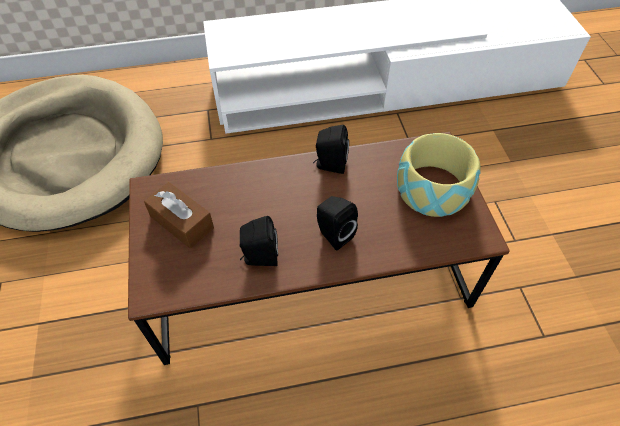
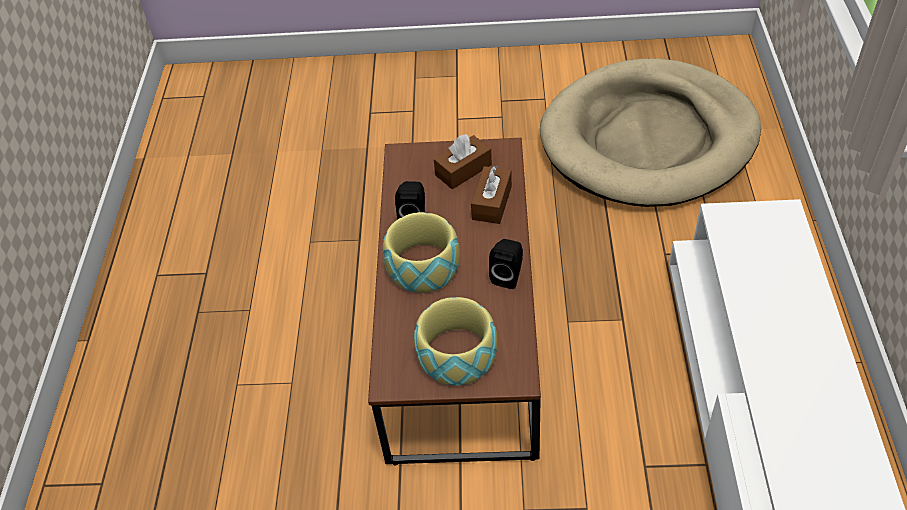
camera: 105 degrees right, 5 degrees down
black speaker [317,196,358,251] -> bowl [383,212,460,293]
none -> brown tissue box [471,166,512,224]

